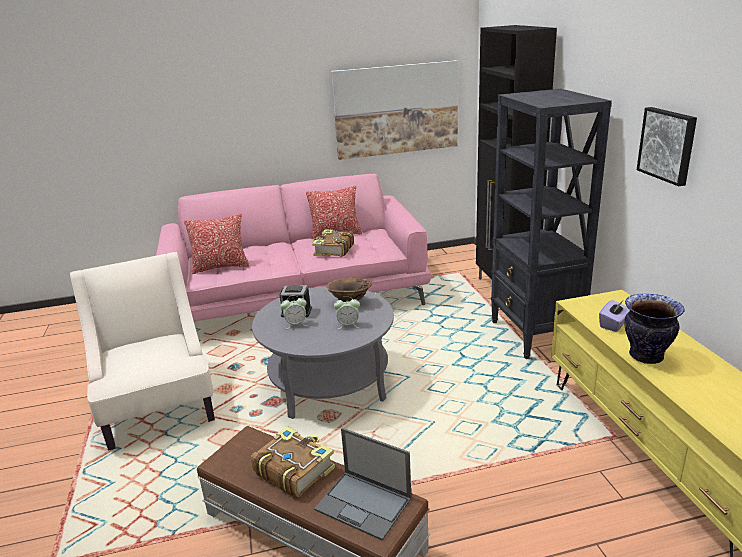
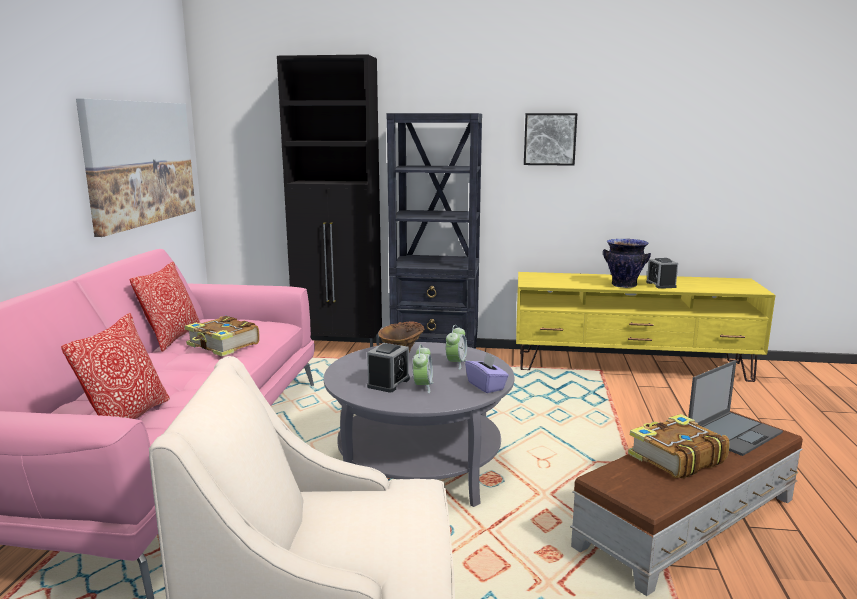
camera: 70 degrees left, 10 degrees down
purple tissue box [599,300,630,332] -> purple tissue box moved to [465,353,509,393]
none -> alarm clock [646,258,678,289]

